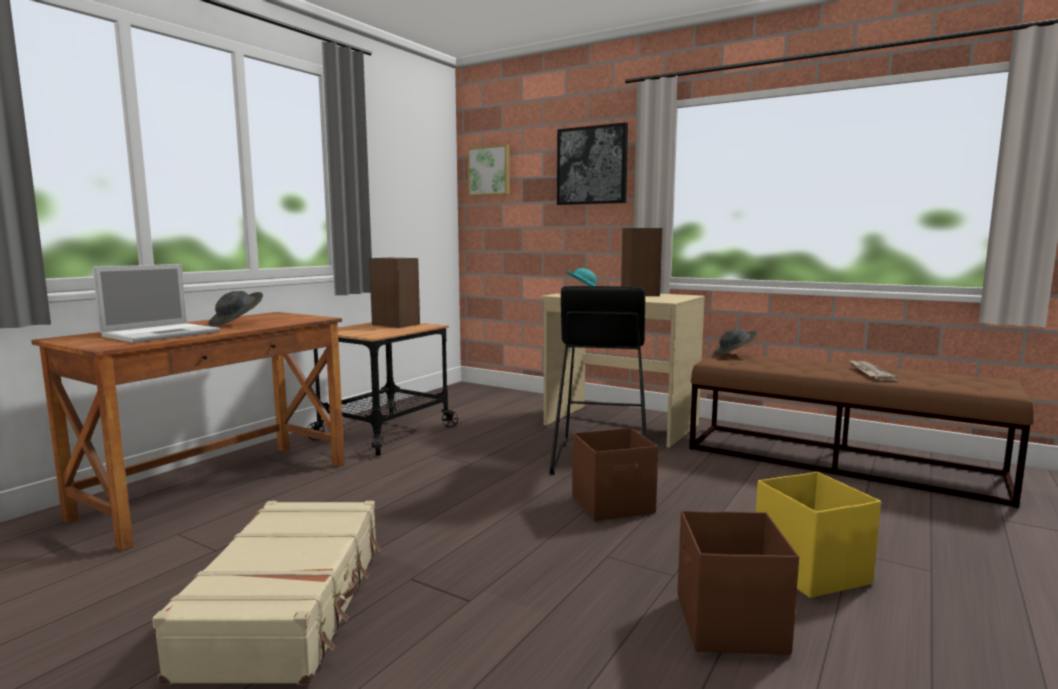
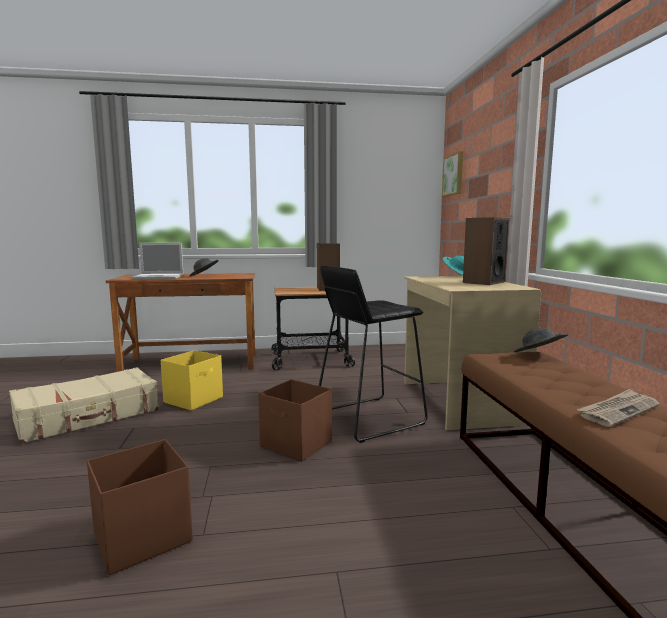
camera: 50 degrees right, 0 degrees up
picture [557,122,628,205] -> none
yellow storage box [756,472,881,598] -> yellow storage box moved to [161,350,223,410]

